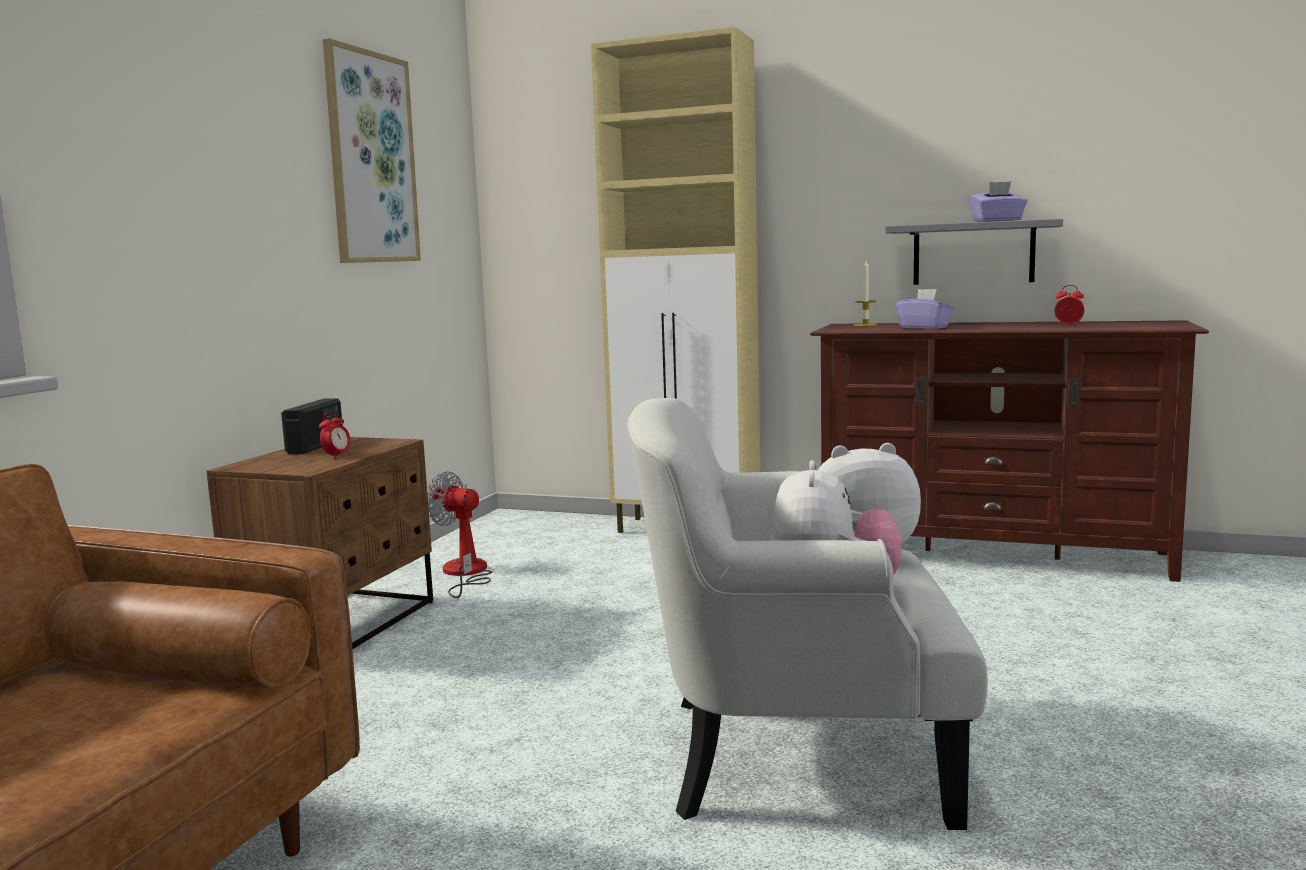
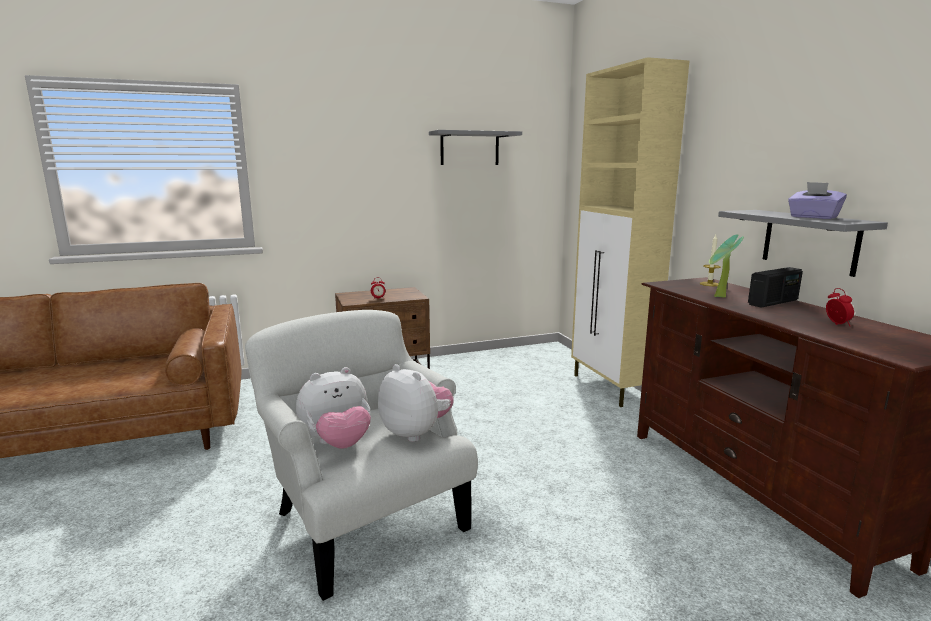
camera: 50 degrees right, 5 degrees up
radio [281,398,343,454] -> radio moved to [748,267,803,308]
picture [323,38,421,263] -> grey shelf [429,130,522,165]
fan [427,471,492,598] -> none
purple tissue box [895,289,953,329] -> potted plant [709,234,744,297]

